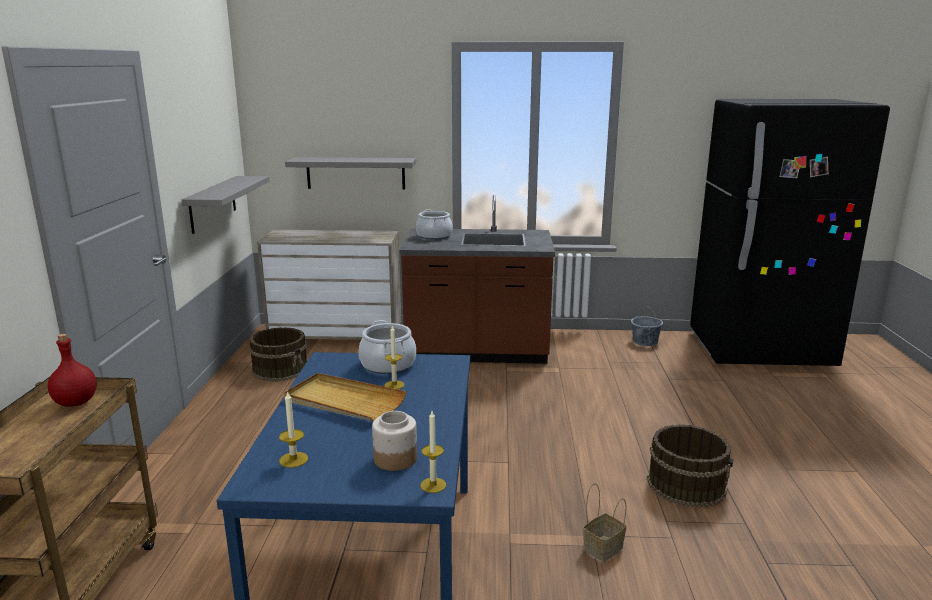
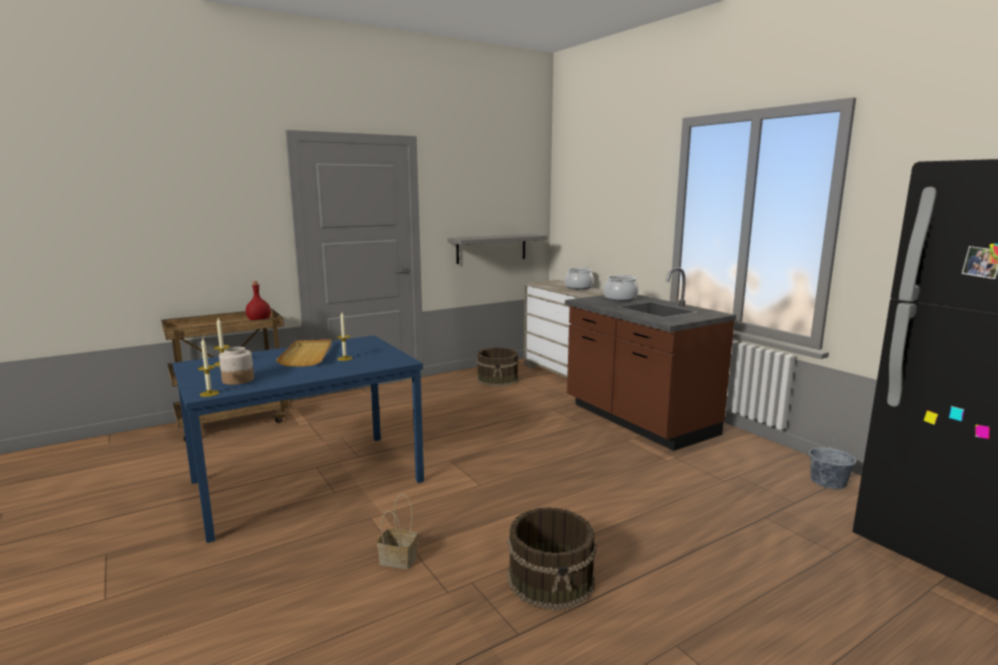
camera: 55 degrees right, 5 degrees down
grey shelf [285,157,416,189] -> none
cooking pot [358,320,416,374] -> cooking pot moved to [565,267,594,289]

